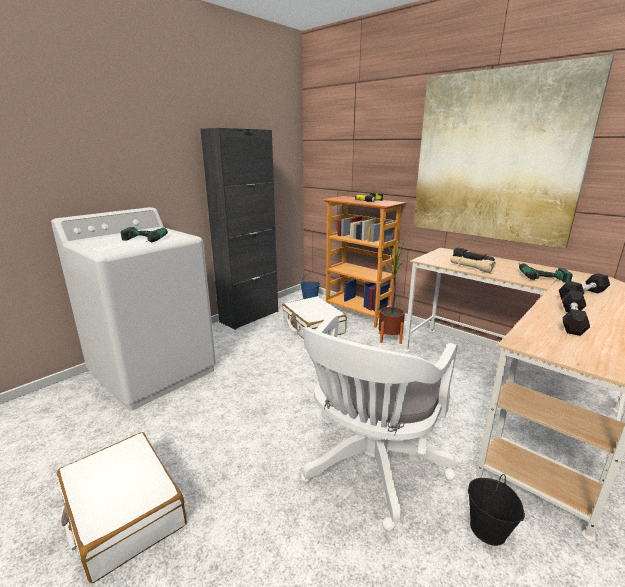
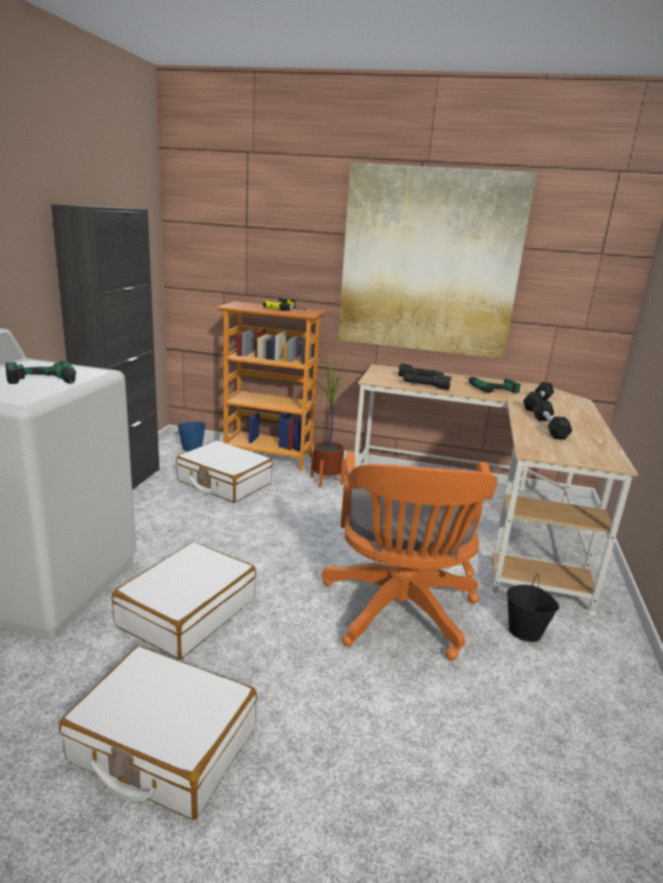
camera: 30 degrees left, 0 degrees up
white office chair [301,315,457,531] -> orange office chair [321,452,498,660]
beige flashlight [450,256,496,274] -> black flashlight [403,373,451,390]
none -> white suitcase [112,542,256,659]

